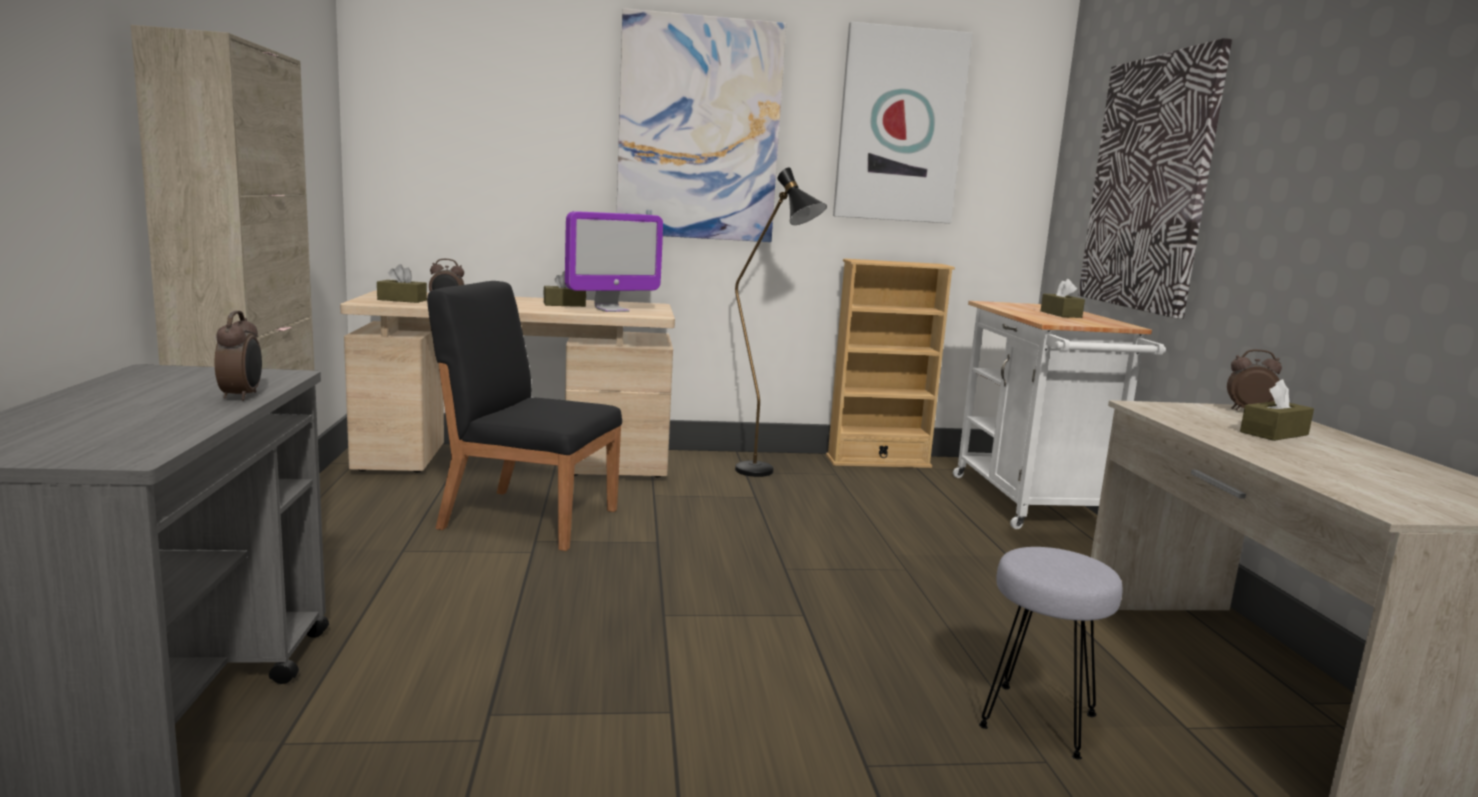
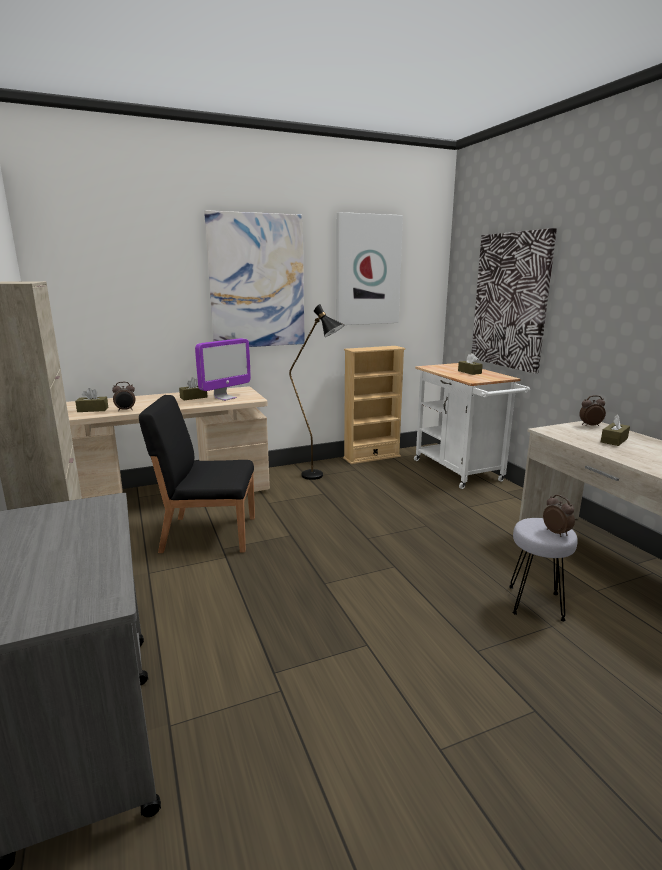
camera: 15 degrees left, 5 degrees up
alarm clock [215,311,262,401] -> alarm clock moved to [543,495,575,537]

